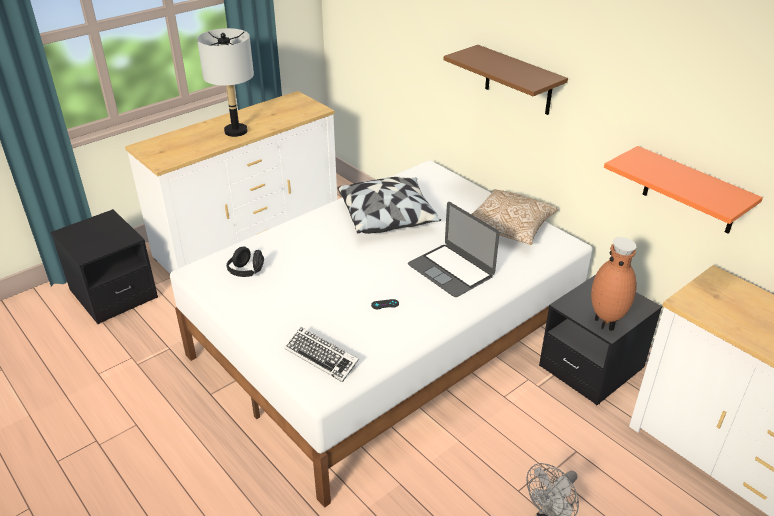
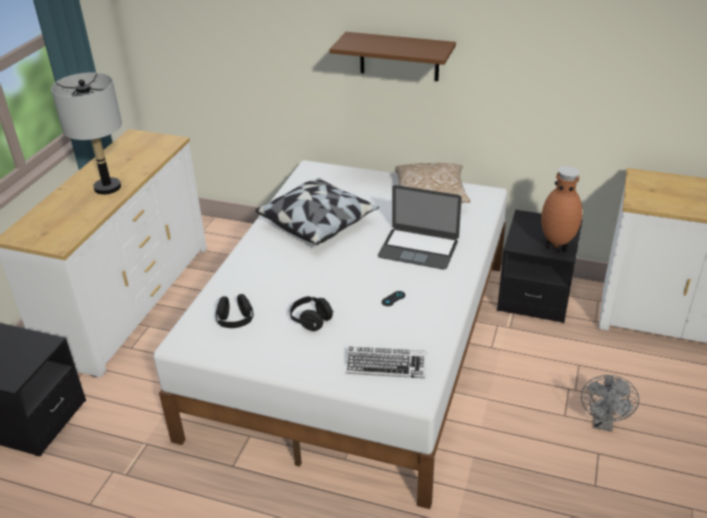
camera: 30 degrees left, 0 degrees up
orange shelf [604,146,763,234] -> none
none -> black headphones [290,296,334,331]

